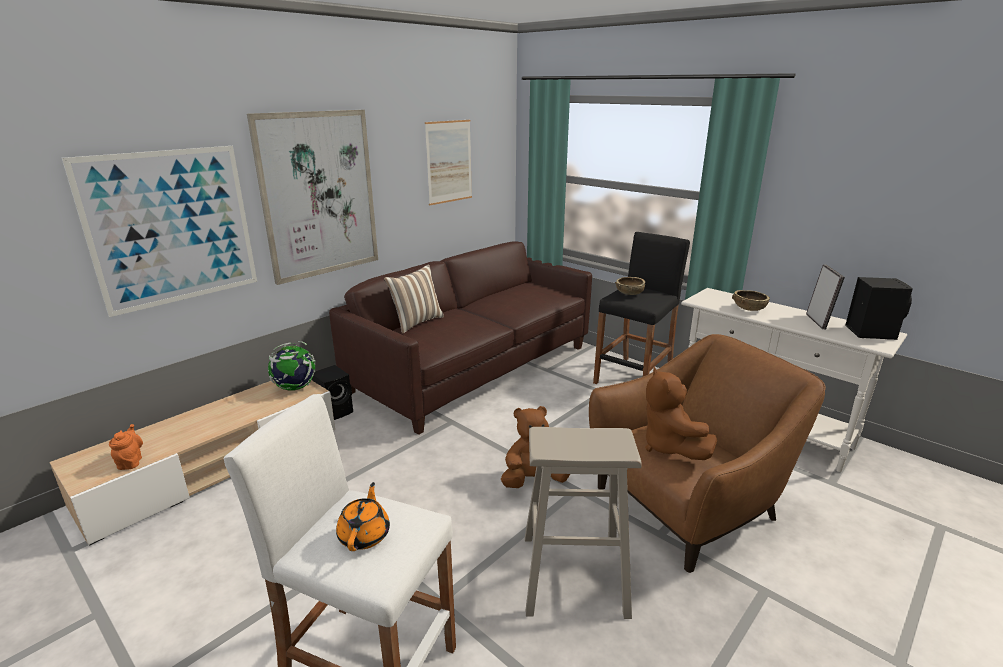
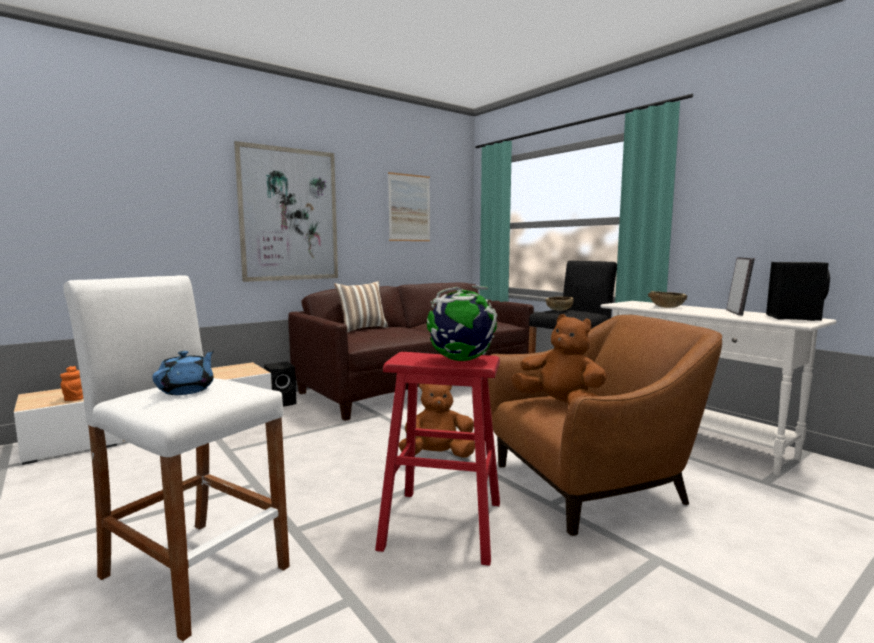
camera: 10 degrees right, 15 degrees down
picture [62,146,257,317] -> none
globe [268,341,316,390] -> globe moved to [427,286,498,361]
orange teapot [336,482,390,551] -> blue teapot [152,351,214,395]
beige stool [525,427,642,619] -> red stool [375,352,500,566]
brown plush toy [645,367,717,460] -> brown plush toy turned 135 degrees clockwise [511,314,607,406]

